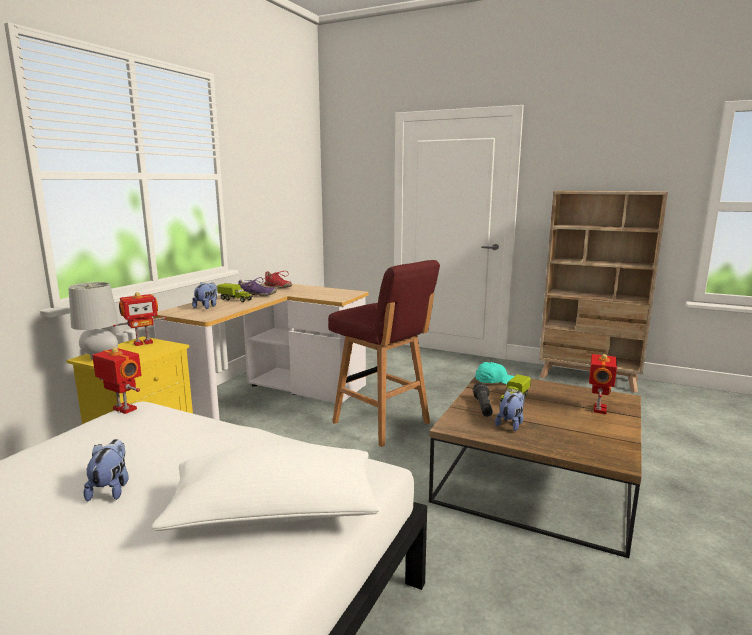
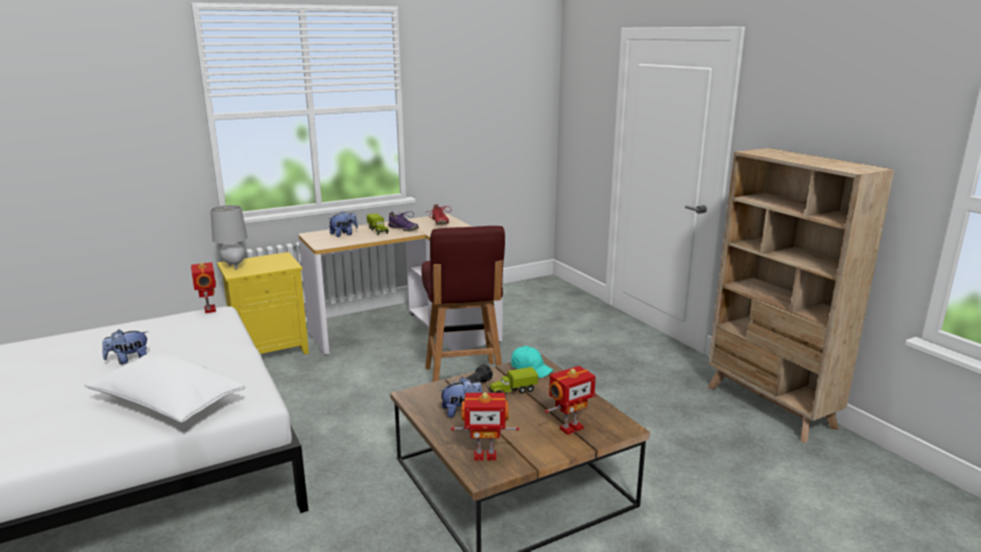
camera: 35 degrees right, 5 degrees up
plush toy [84,439,129,502] -> plush toy turned 150 degrees counterclockwise [102,329,148,364]
toy robot [113,292,167,346] -> toy robot moved to [451,393,519,461]

